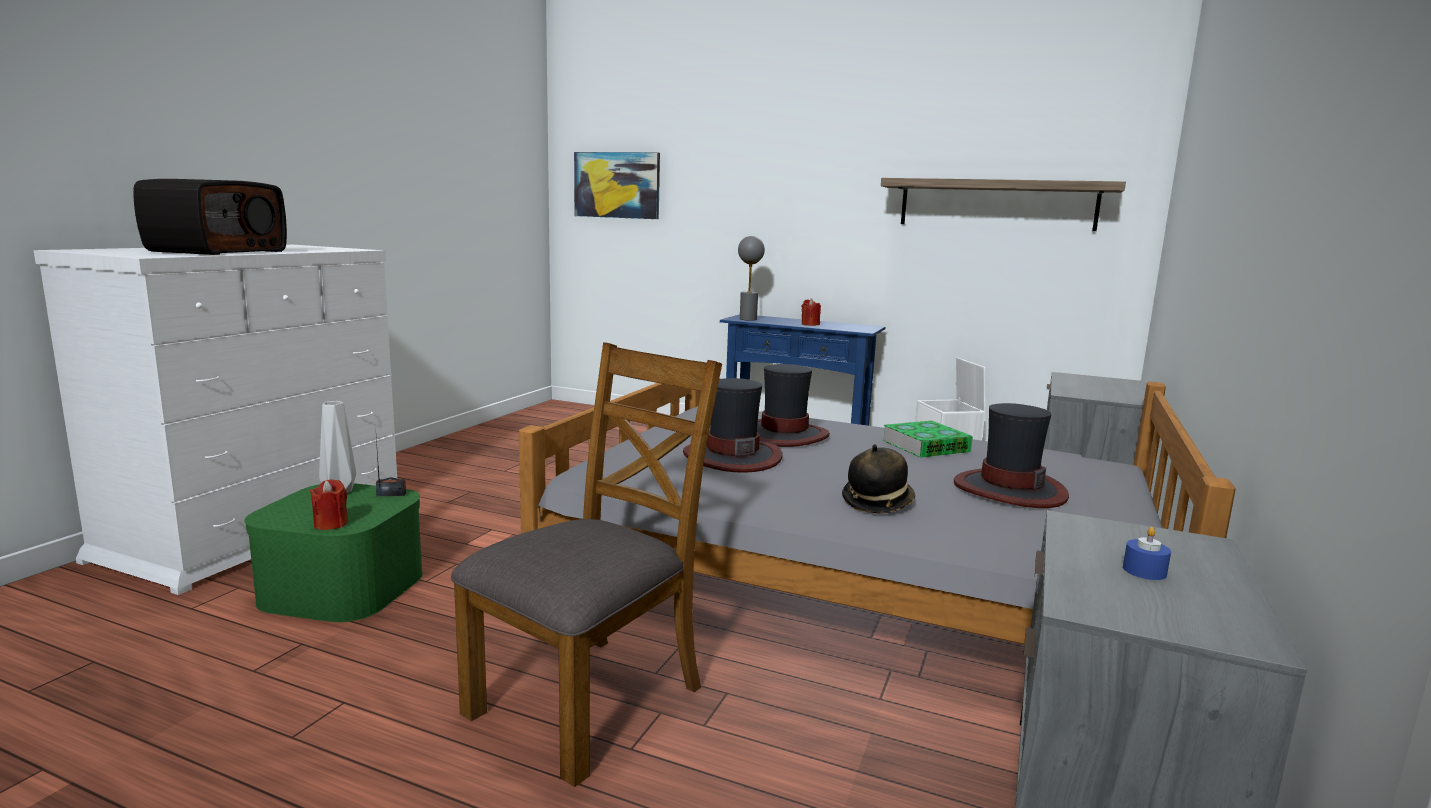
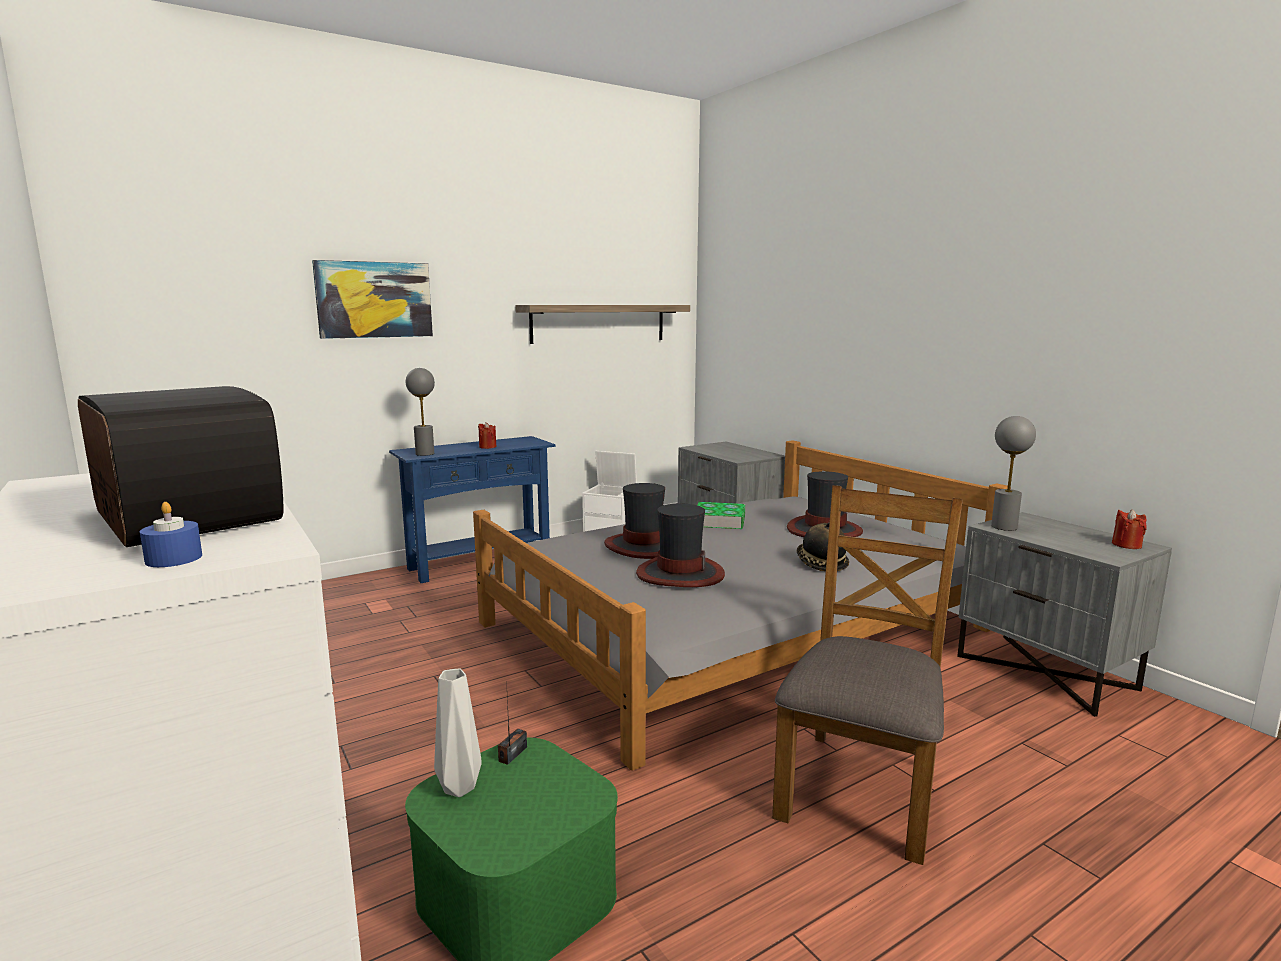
camera: 55 degrees left, 0 degrees up
red candle [310,479,348,530] -> red candle moved to [1112,509,1147,549]
brown chair [451,342,722,787] -> brown chair turned 45 degrees clockwise [772,485,963,865]
picture [574,152,660,219] -> picture moved to [312,260,433,339]
blue candle [1123,527,1171,580] -> blue candle moved to [140,502,202,567]
none -> grey table lamp [991,416,1036,531]

